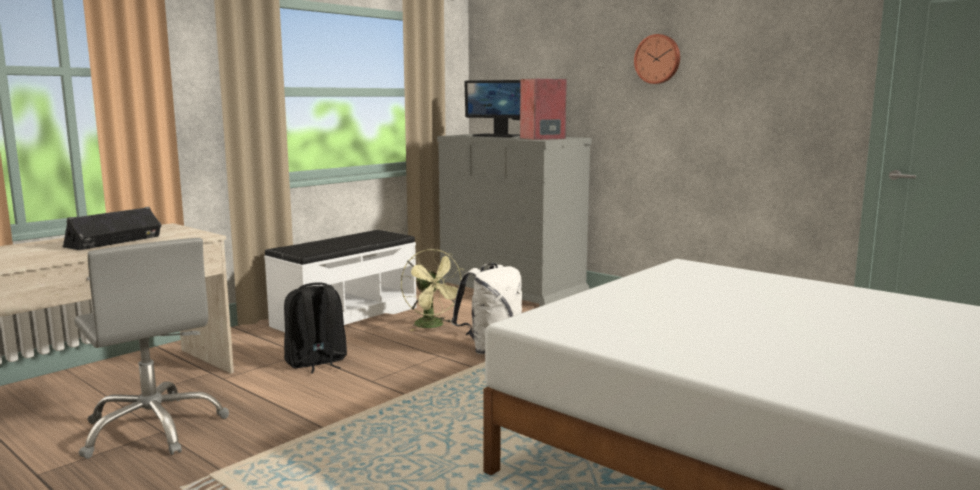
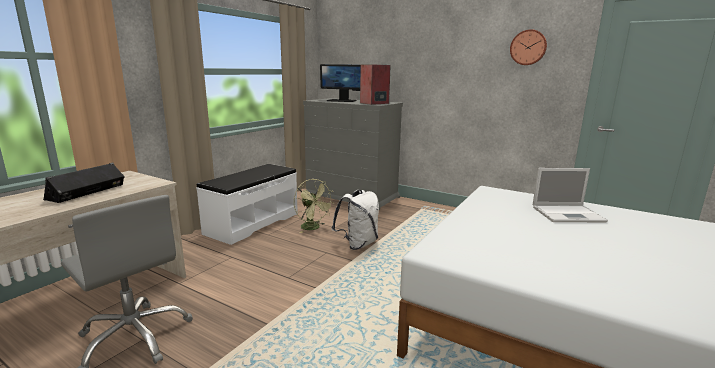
camera: 10 degrees left, 5 degrees up
black backpack [284,283,347,374] -> none
wall clock [634,34,680,84] -> wall clock moved to [510,29,547,65]
none -> laptop [533,168,608,222]

